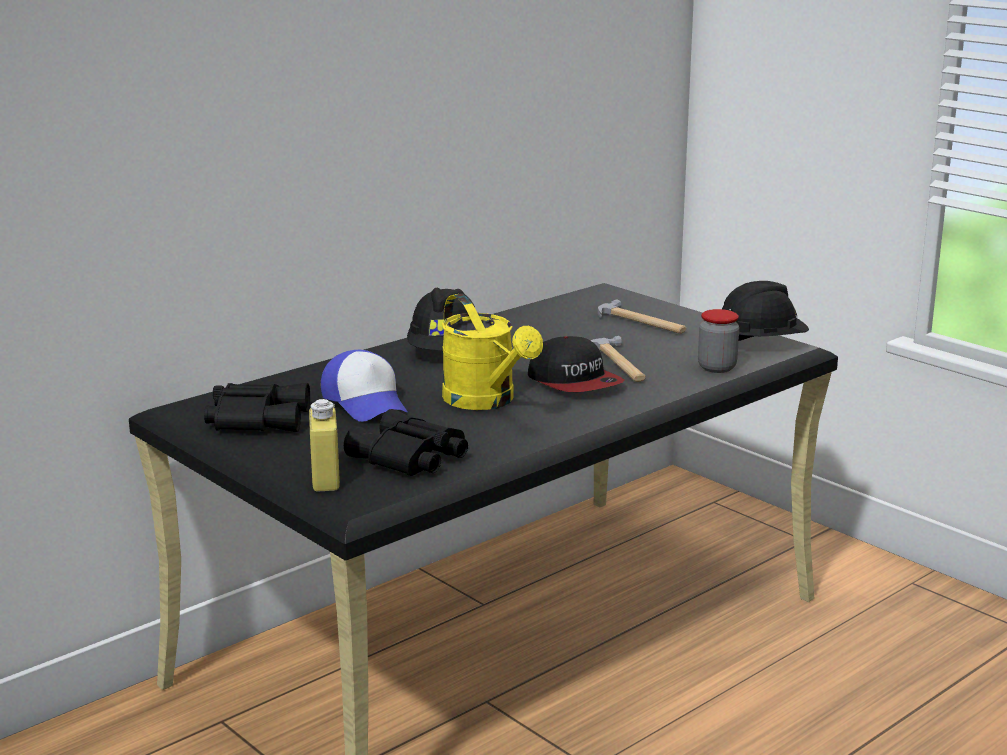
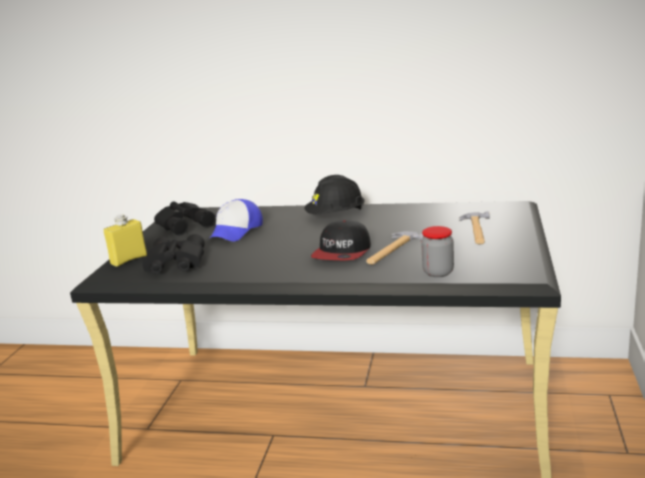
camera: 55 degrees right, 0 degrees up
yellow watering can [442,294,543,410] -> none
black hard hat [722,281,809,341] -> none

